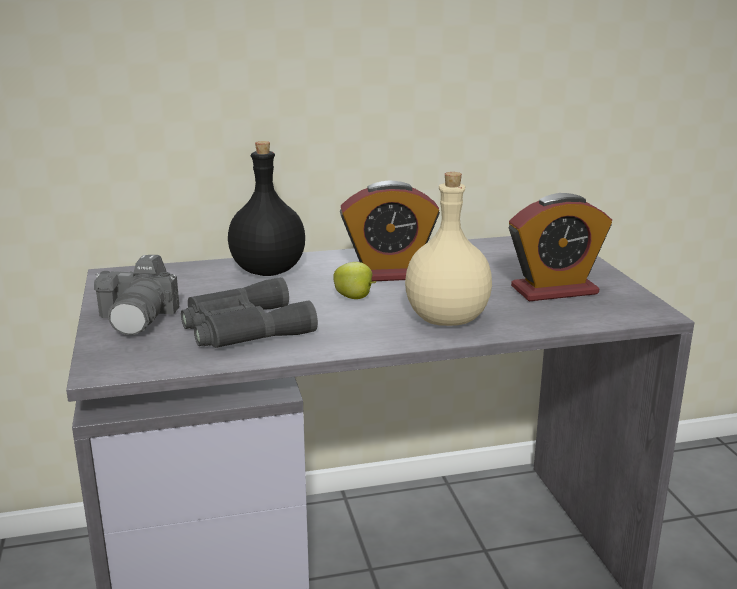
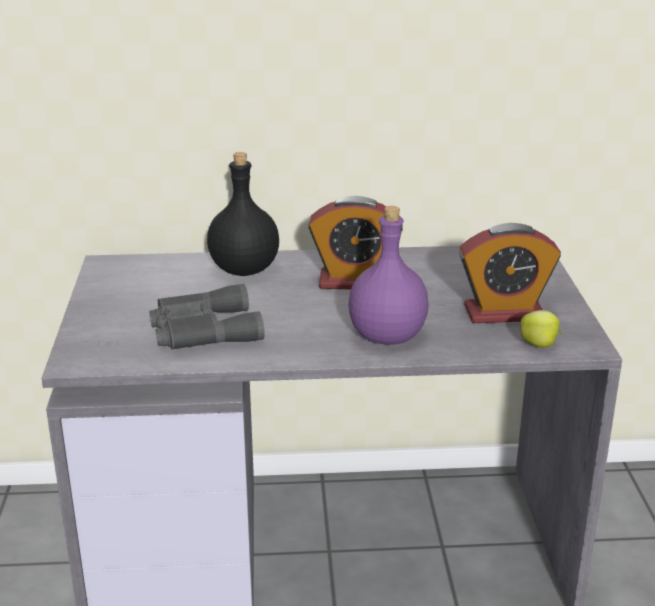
camera: 10 degrees right, 5 degrees up
camera [94,255,179,335] -> none
apple [333,262,376,299] -> apple moved to [520,310,563,347]
beige bottle [405,172,492,326] -> purple bottle [349,206,429,345]

